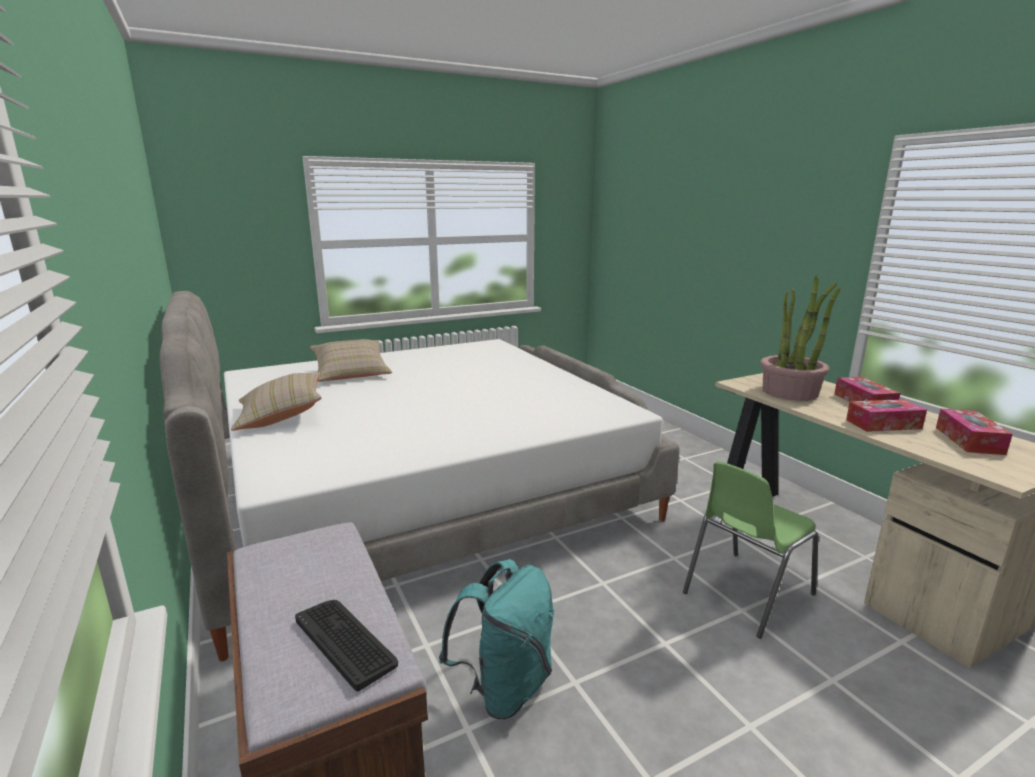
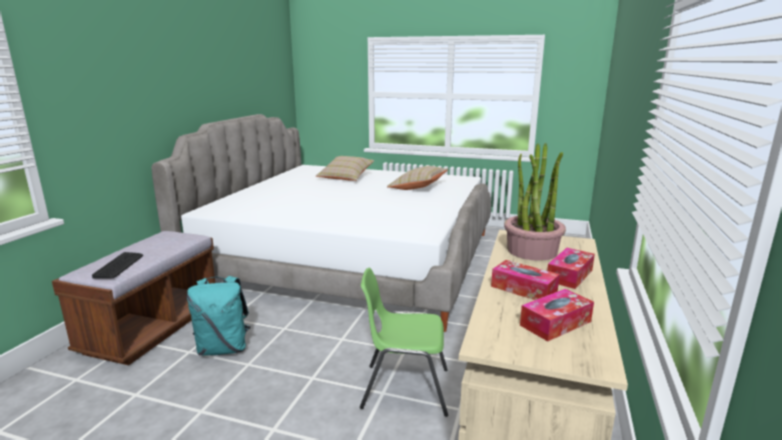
camera: 45 degrees right, 0 degrees up
beige pillow [231,372,322,431] -> beige pillow moved to [387,166,448,190]

